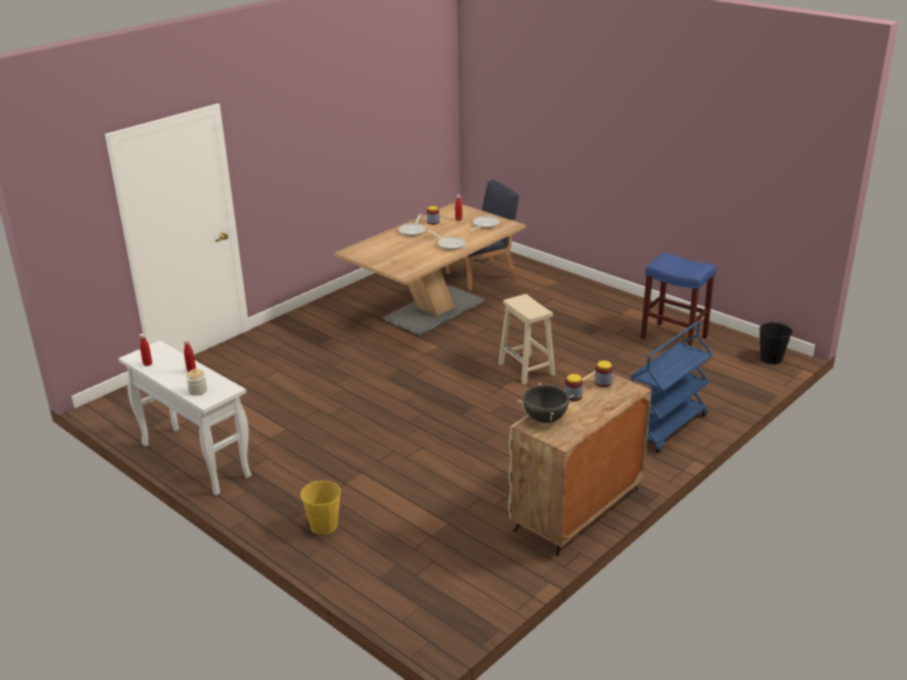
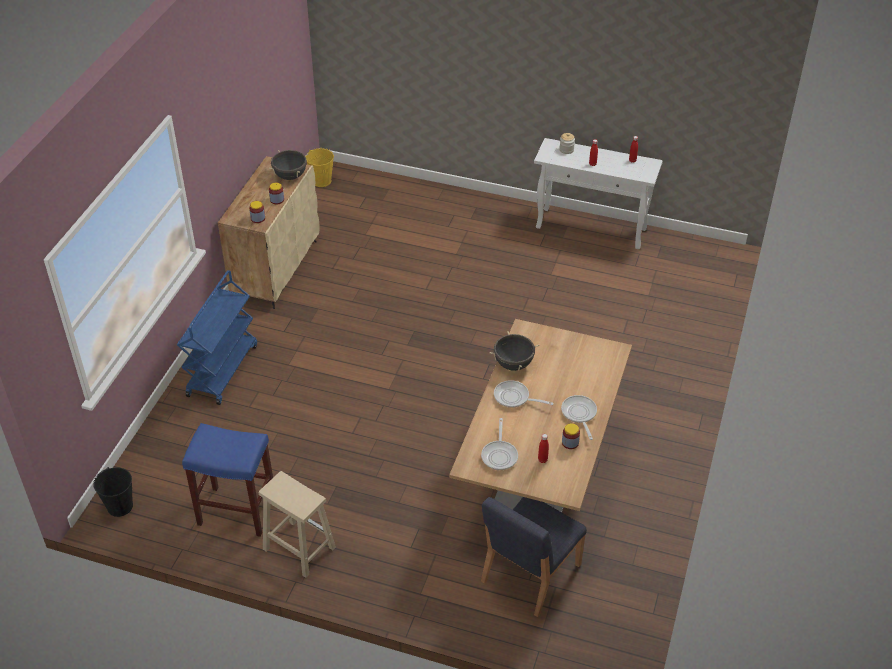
camera: 155 degrees right, 15 degrees up
yellow bucket [300,480,341,535] -> yellow bucket moved to [306,148,334,187]
beige stool [498,294,555,385] -> beige stool moved to [259,471,336,578]
none -> black cooking pot [490,332,539,371]

